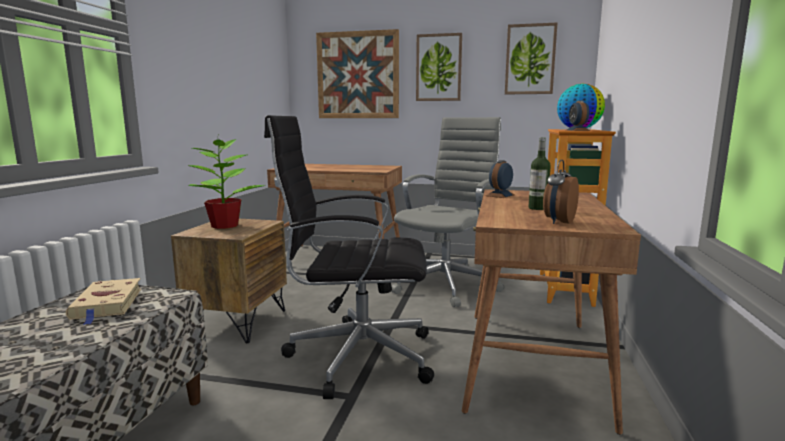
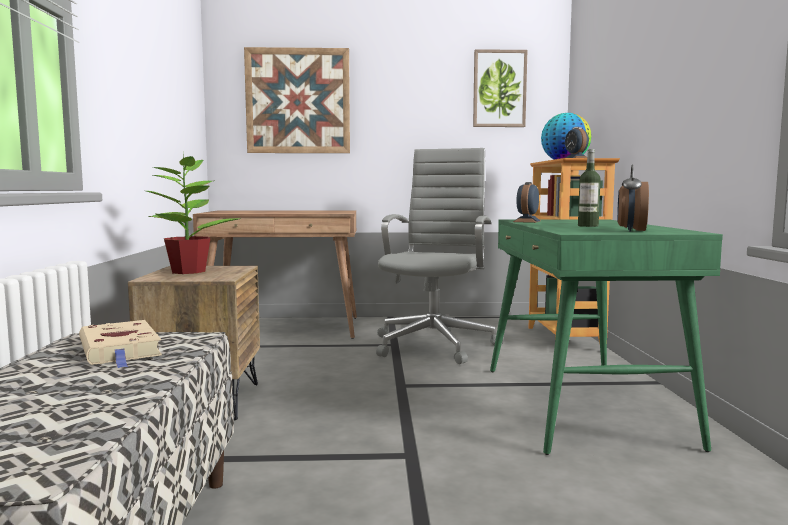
camera: 15 degrees left, 5 degrees down
black office chair [264,115,434,399] -> none
picture [416,33,462,101] -> none
brown desk [462,189,641,435] -> green desk [490,219,723,455]

